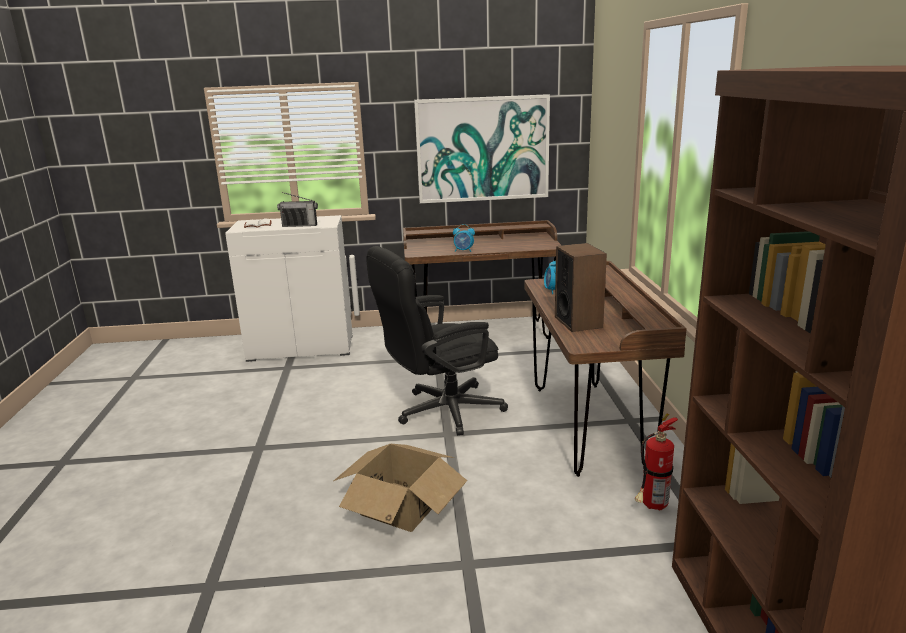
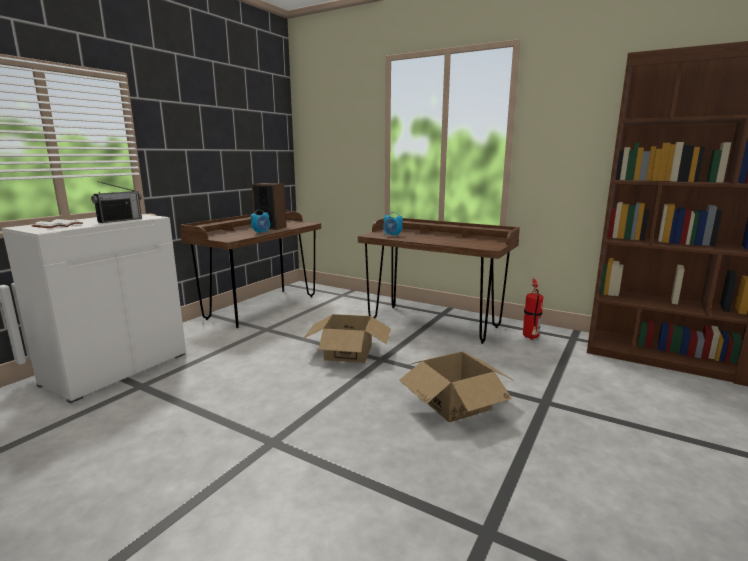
camera: 55 degrees left, 5 degrees down
black office chair [366,246,508,436] -> cardboard box [303,314,391,363]
picture [414,94,550,203] -> none
speaker [555,243,607,332] -> speaker moved to [252,183,287,230]

